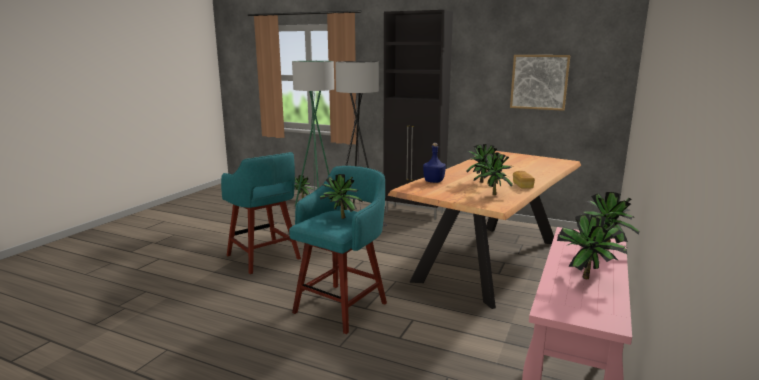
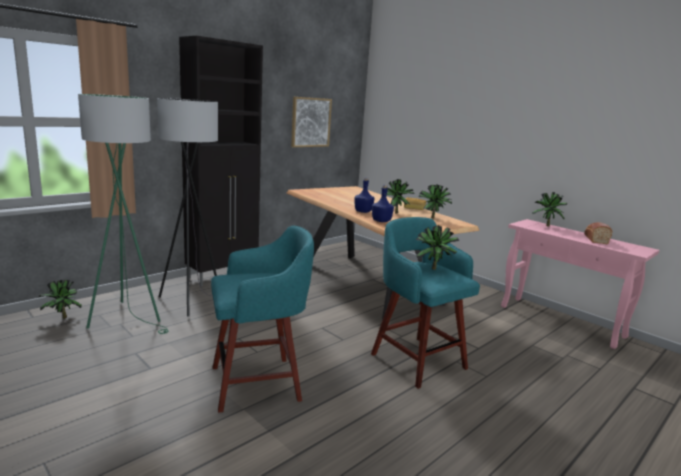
camera: 70 degrees left, 0 degrees up
potted plant [557,214,628,279] -> bread [584,222,613,244]
none -> blue bottle [354,178,374,213]

